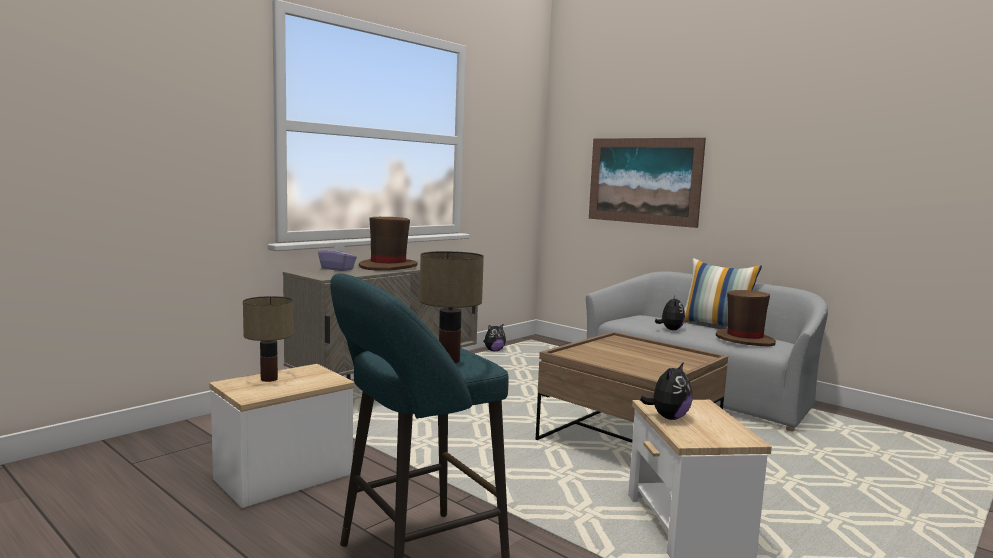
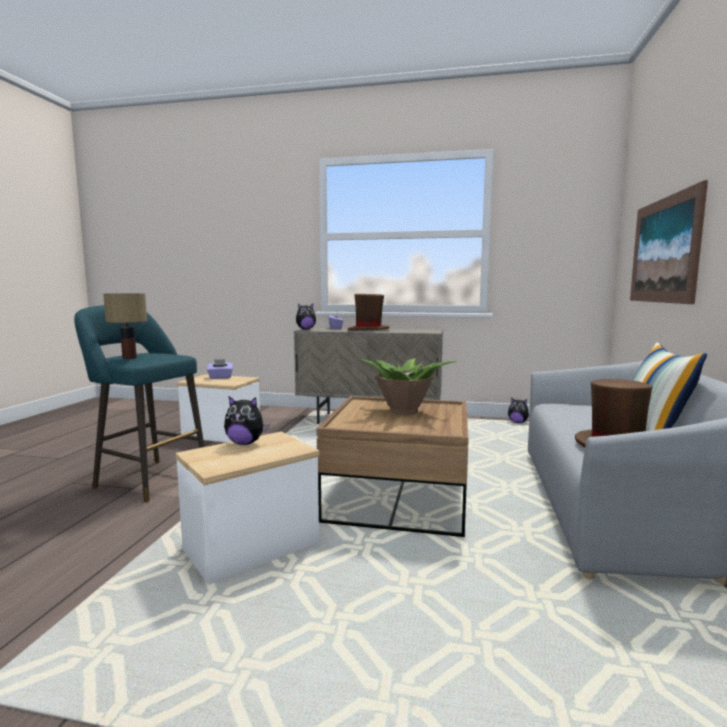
camera: 60 degrees right, 0 degrees up
table lamp [243,296,293,382] -> purple tissue box [207,359,233,379]
plush toy [655,296,685,330] -> plush toy moved to [296,304,316,330]
none -> potted plant [354,358,457,415]

